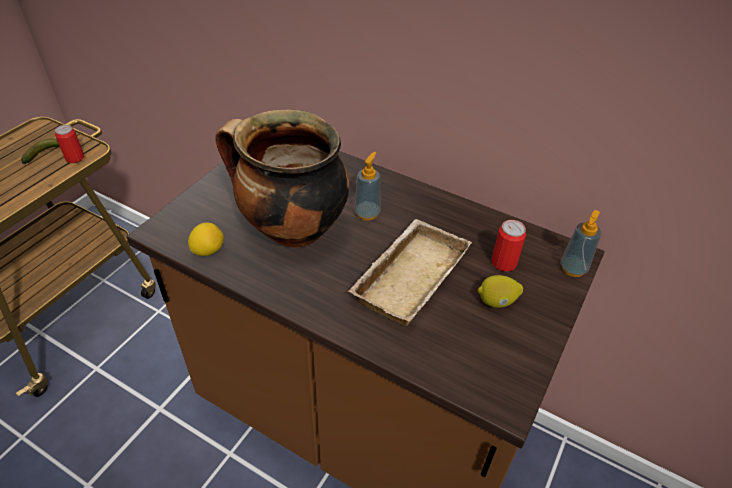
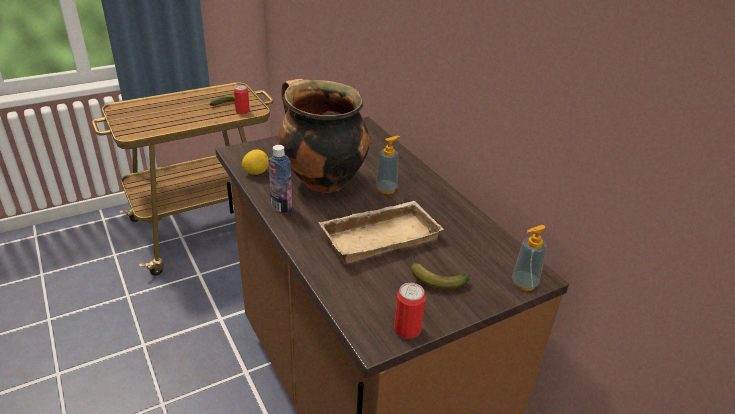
camera: 30 degrees right, 10 degrees down
lemon [478,275,523,308] -> banana [410,255,470,290]
can [491,220,526,272] -> can moved to [394,283,426,339]
none -> bottle [268,145,292,213]

